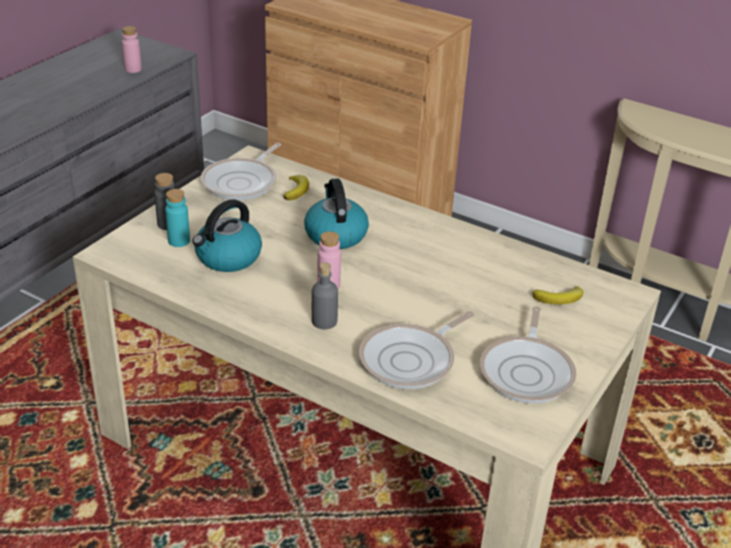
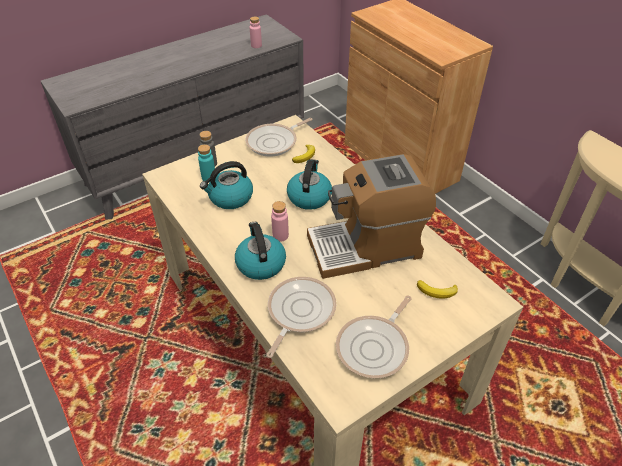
camera: 25 degrees right, 10 degrees up
grey bottle [312,262,338,329] -> kettle [235,222,286,280]
frying pan [359,311,474,389] -> frying pan turned 135 degrees clockwise [266,277,336,358]
none -> coffee machine [307,154,436,279]

